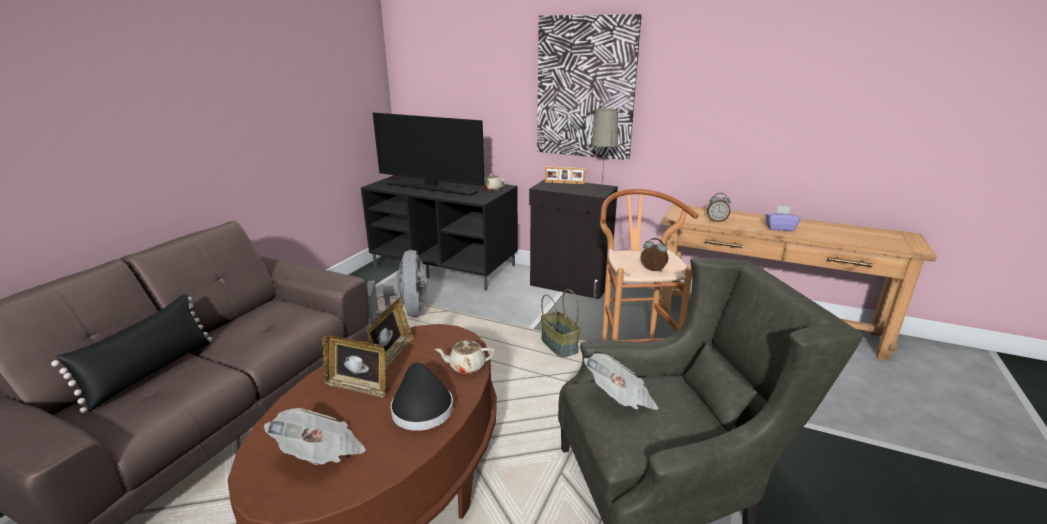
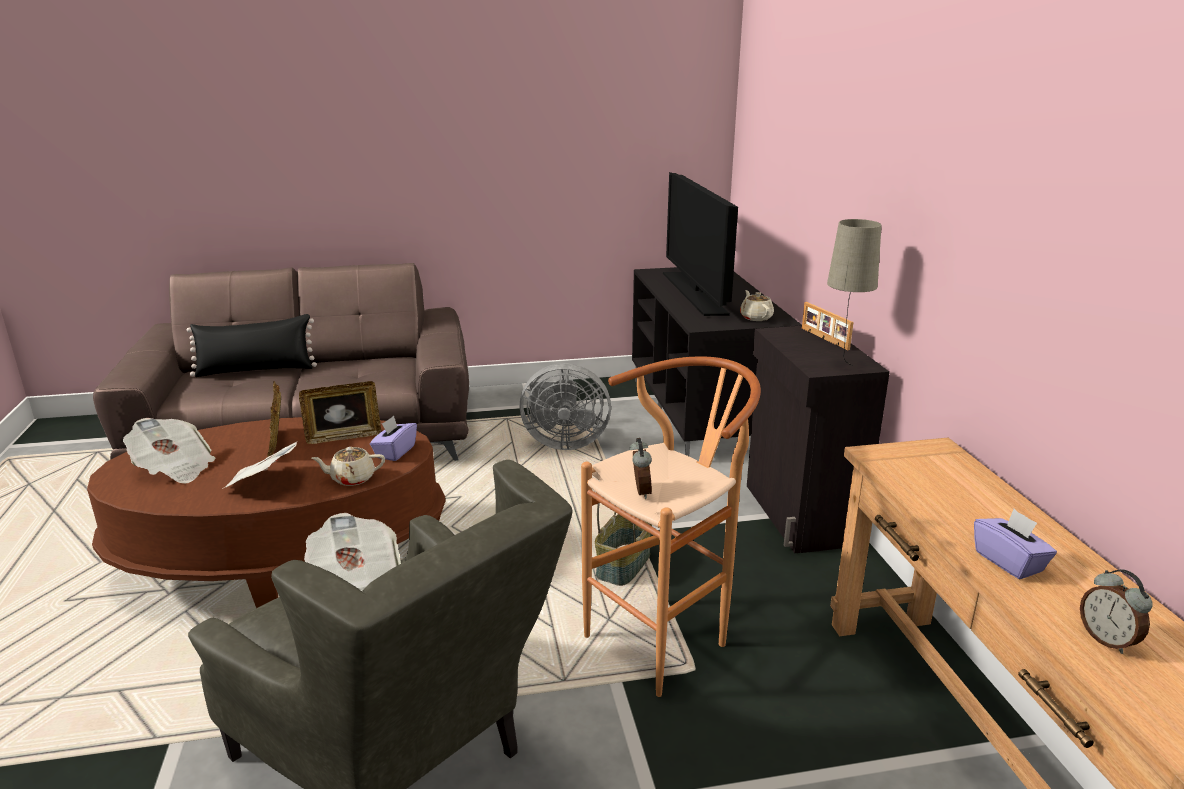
camera: 55 degrees right, 0 degrees up
grey fan [367,250,427,325] -> grey fan turned 45 degrees clockwise [520,363,611,450]
black hat [391,362,453,431] -> newspaper [222,441,298,489]
beige teapot [435,340,495,374] -> beige teapot turned 60 degrees counterclockwise [311,447,385,486]
picture [537,14,642,160] -> none
alarm clock [707,193,731,222] -> alarm clock moved to [1080,569,1153,654]
none -> purple tissue box [370,416,417,461]

